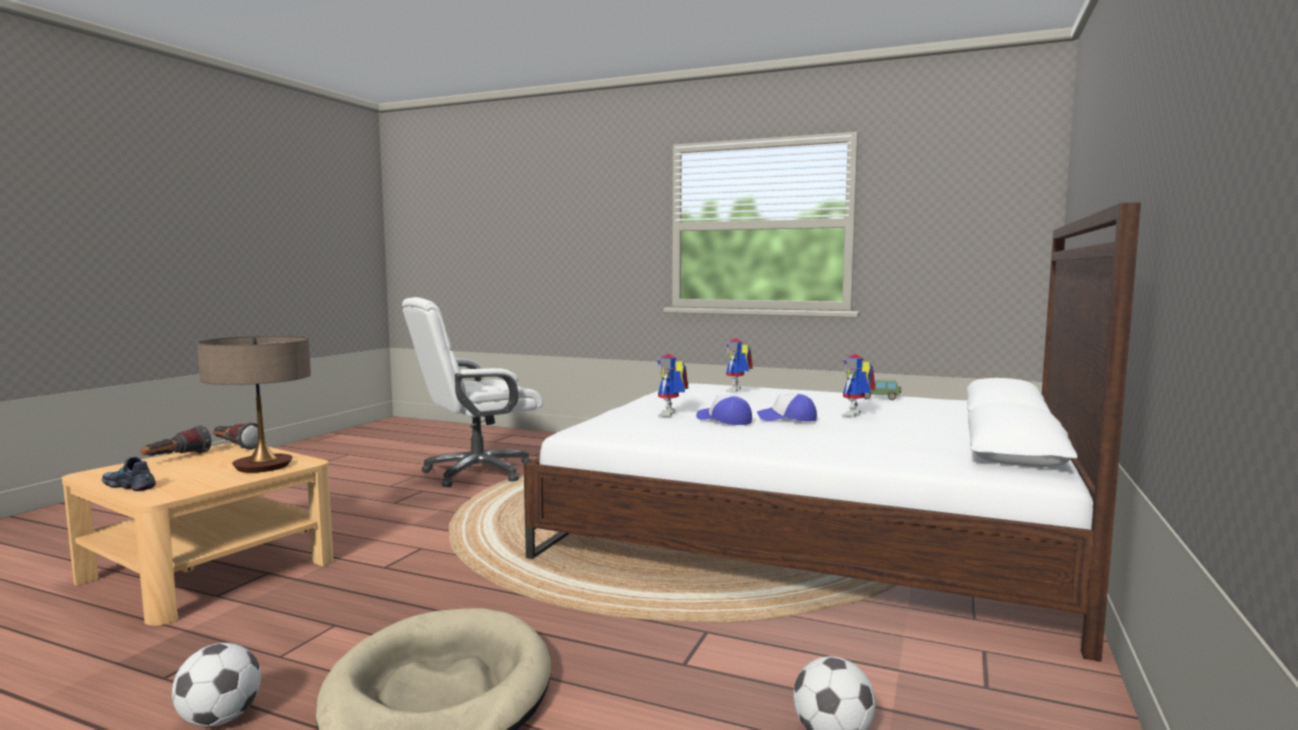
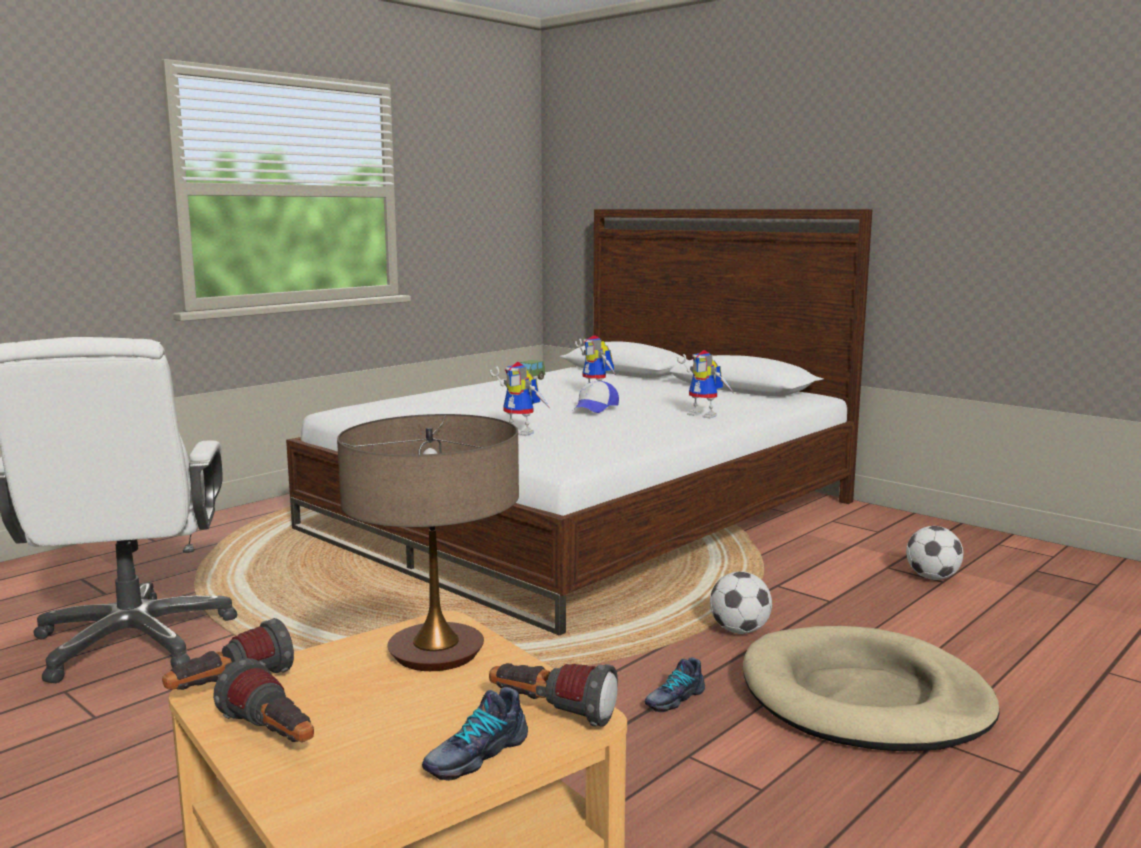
camera: 70 degrees left, 5 degrees up
football [172,643,261,727] -> football moved to [710,571,772,634]
cap [696,395,752,425] -> none
toy robot [726,338,753,392] -> toy robot moved to [677,350,734,419]
none -> flashlight [489,663,618,727]
none -> shoe [645,658,705,712]

